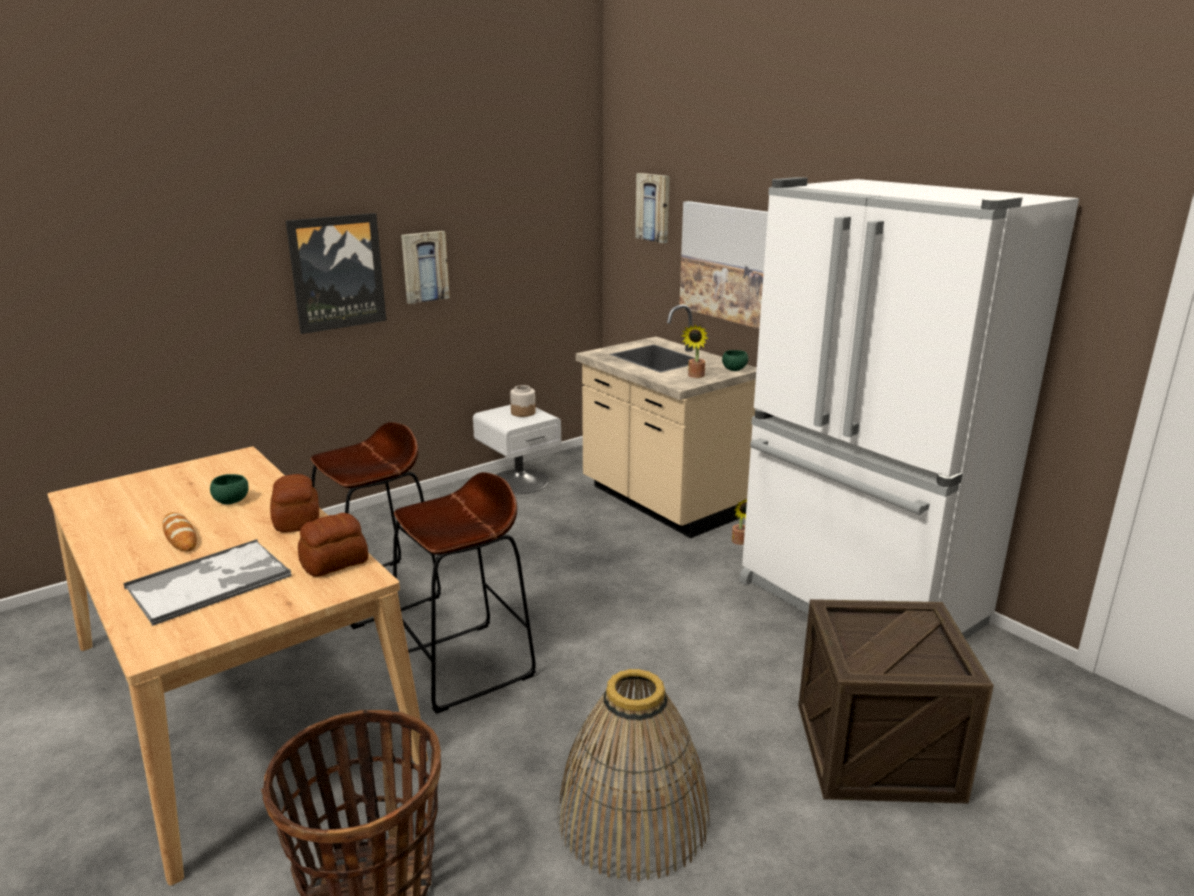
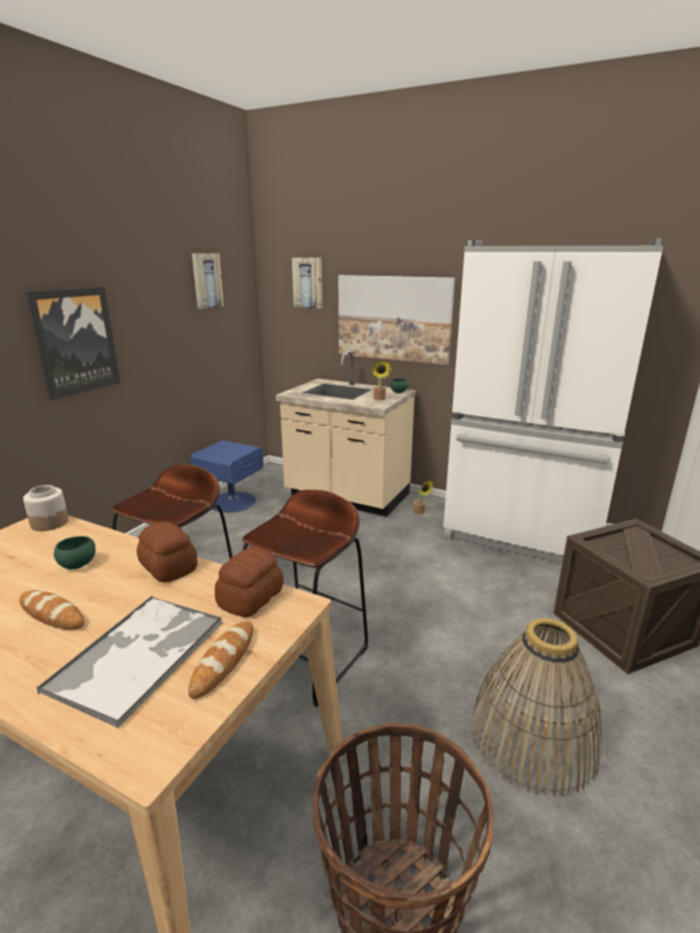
camera: 25 degrees left, 0 degrees up
picture [401,231,450,304] -> picture moved to [192,253,224,309]
white nightstand [473,405,561,494] -> blue nightstand [191,440,264,513]
jar [510,385,536,417] -> jar moved to [23,485,69,531]
none -> bread [188,621,253,699]

